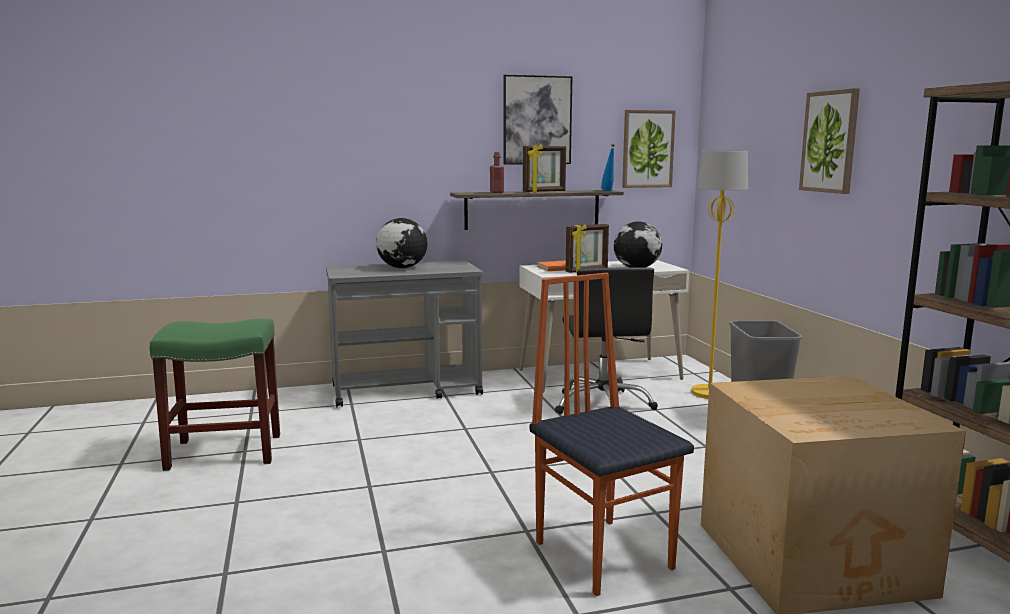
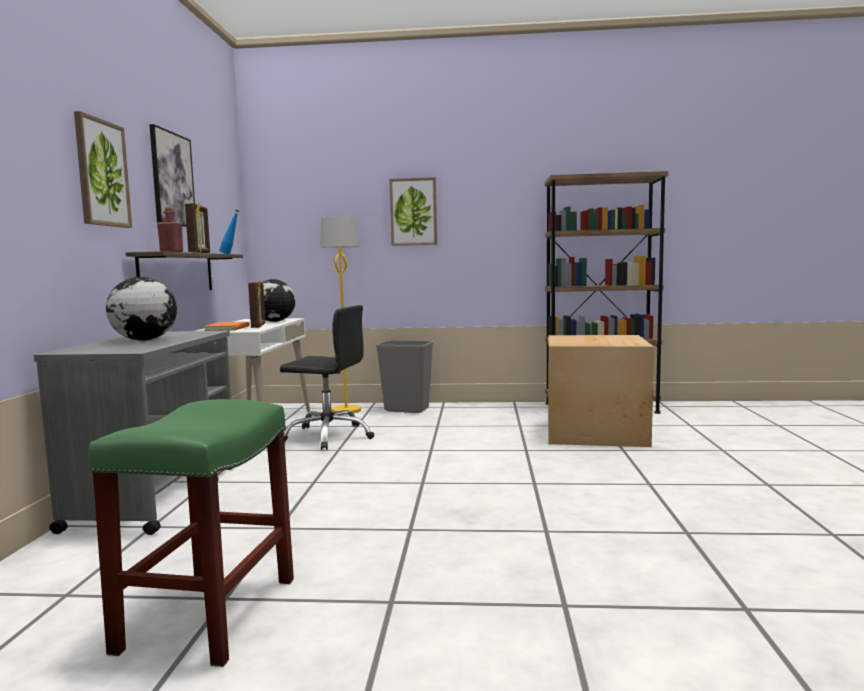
camera: 70 degrees left, 5 degrees down
chair [530,273,694,596] -> none
picture [622,110,676,188] -> picture moved to [74,111,132,228]

